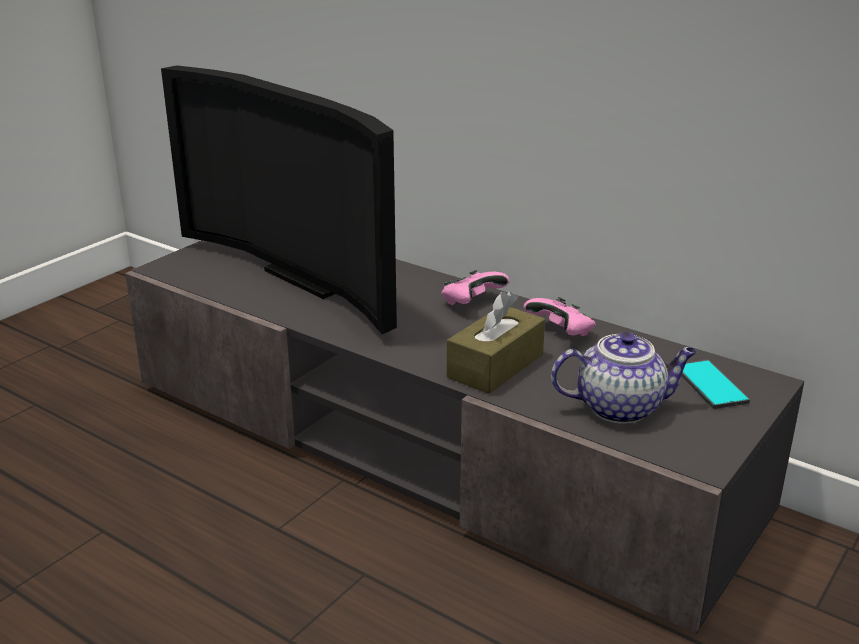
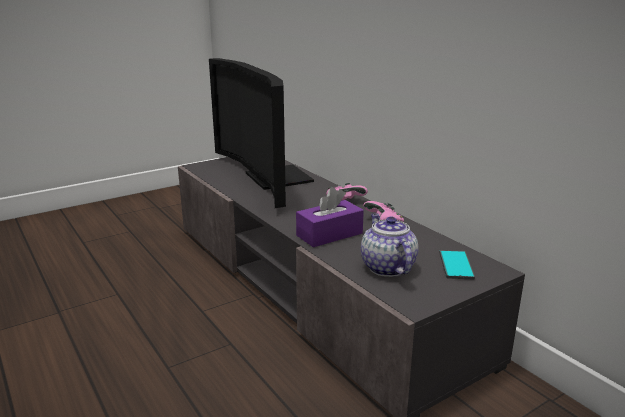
camera: 20 degrees right, 5 degrees down
brown tissue box [447,291,545,394] -> purple tissue box [296,187,364,247]
teapot [551,332,697,424] -> teapot turned 120 degrees counterclockwise [361,213,419,277]

